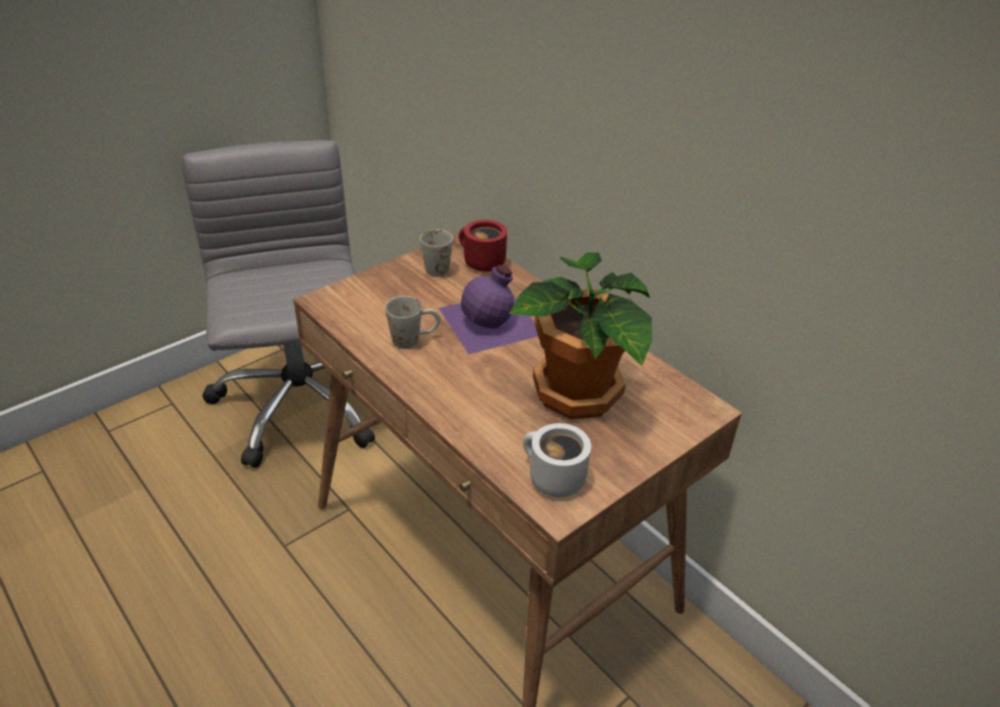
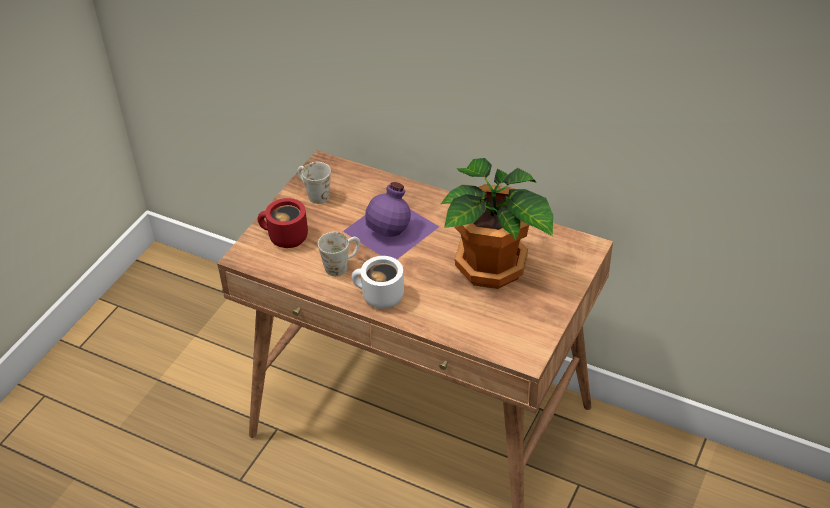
camera: 20 degrees left, 5 degrees up
grey office chair [182,140,375,468] -> none
red mug [459,220,507,272] -> red mug moved to [258,198,308,248]
white mug [523,423,591,498] -> white mug moved to [351,256,404,309]

